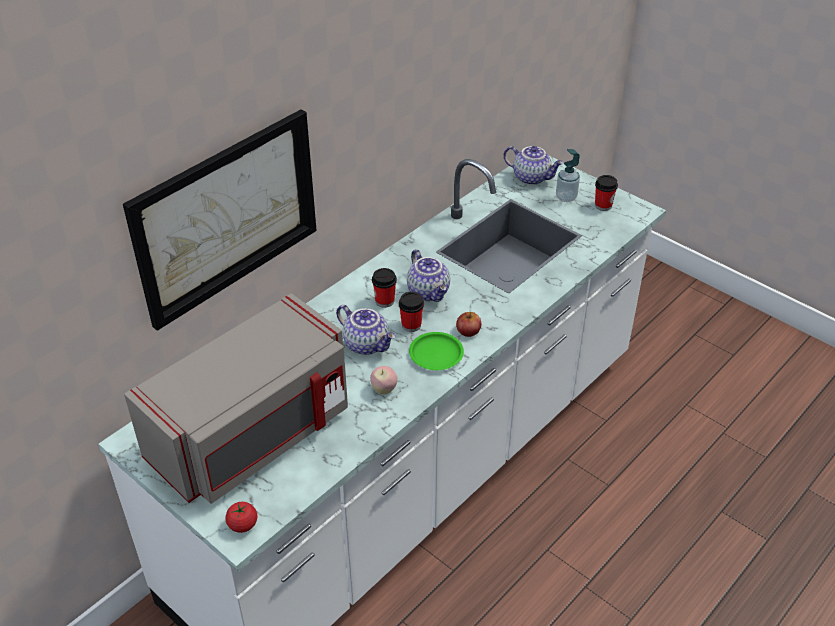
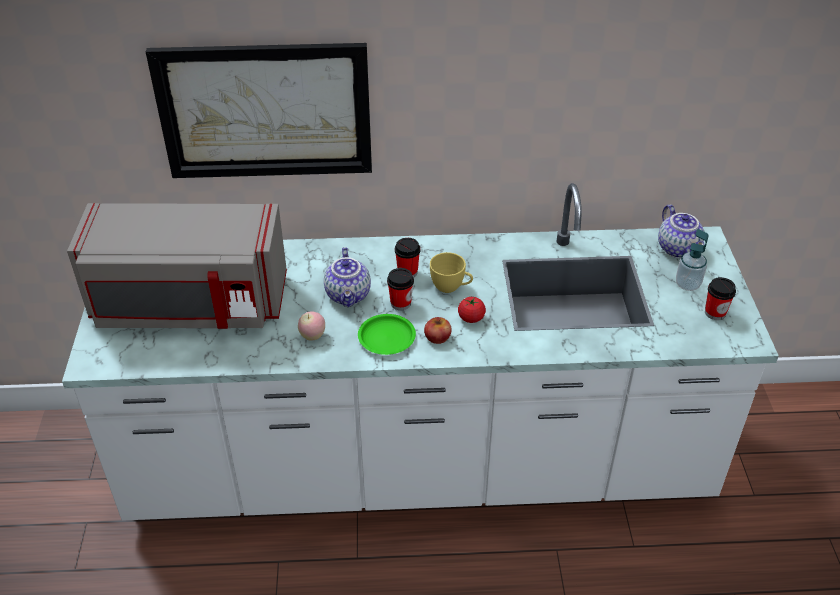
camera: 45 degrees right, 0 degrees up
tomato [225,502,257,533] -> tomato moved to [458,297,486,323]
teapot [407,249,450,302] -> yellow cup [430,252,473,293]

